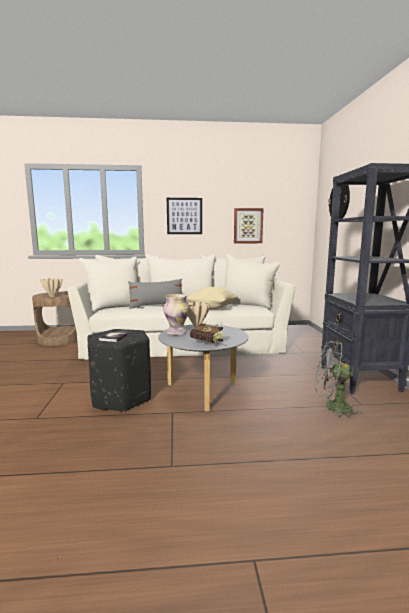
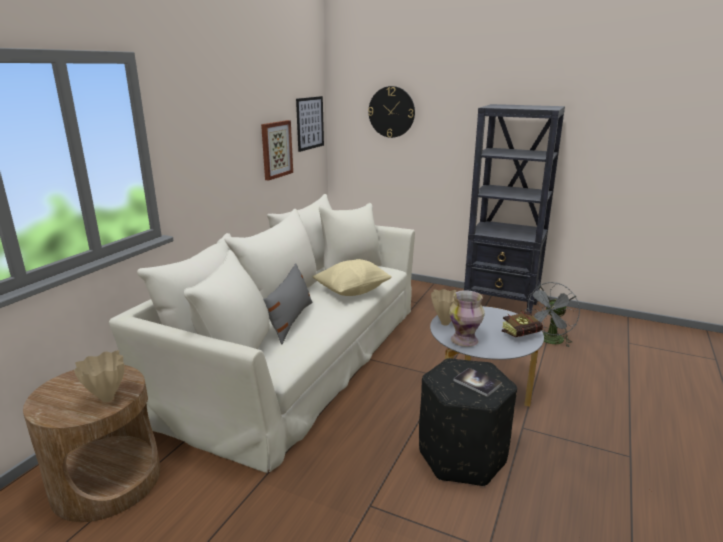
camera: 60 degrees left, 10 degrees up
picture [167,198,202,234] -> picture moved to [296,96,324,152]

